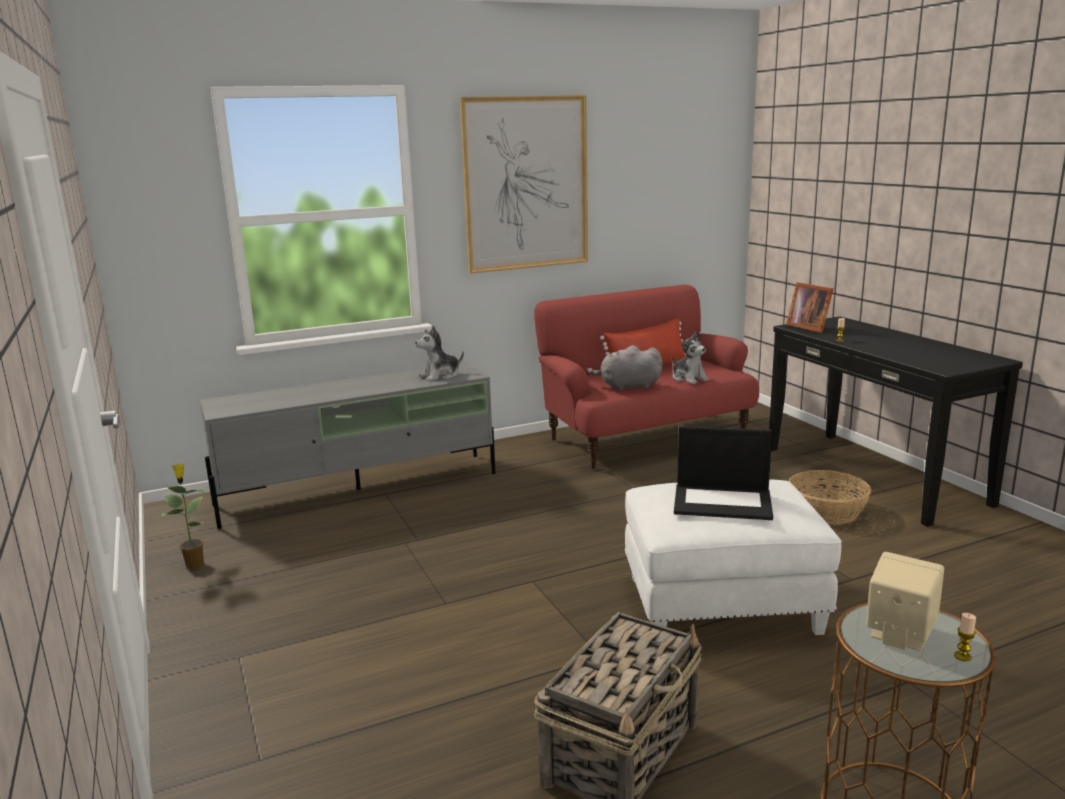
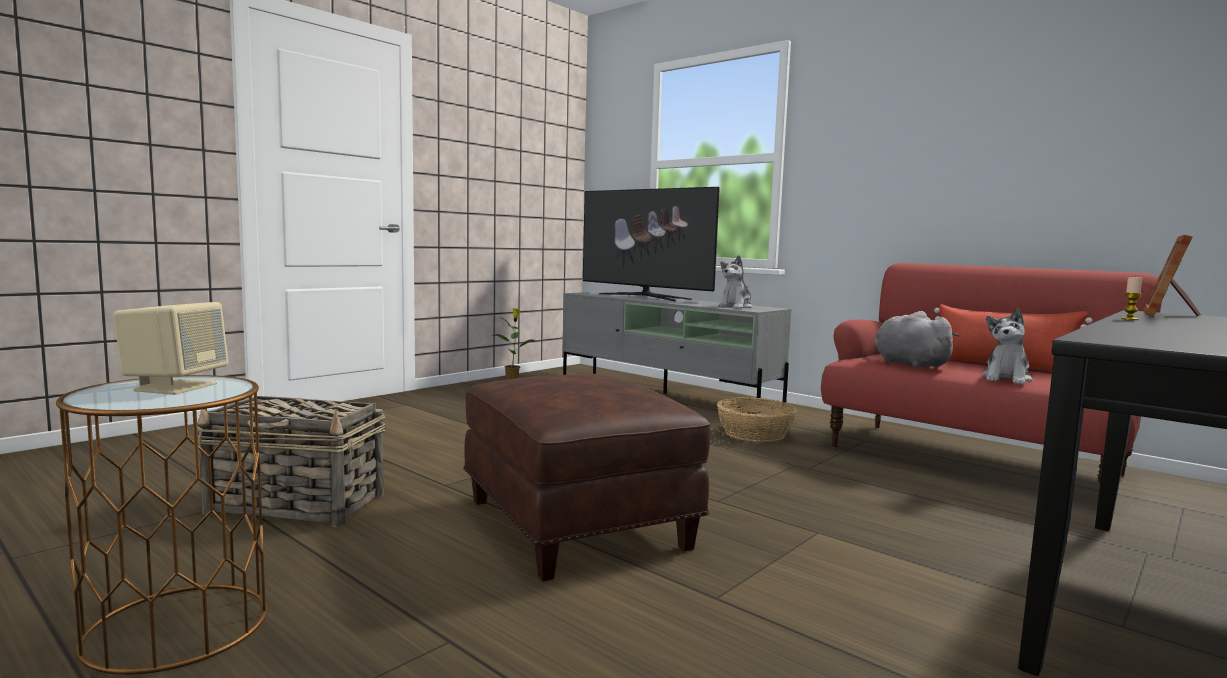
camera: 65 degrees right, 10 degrees down
plush toy [415,326,464,381] -> plush toy turned 90 degrees counterclockwise [718,255,753,309]
picture [460,95,588,274] -> none
white ottoman [624,479,842,635] -> brown ottoman [463,374,710,581]
laptop [674,426,773,520] -> none
basket [789,470,871,524] -> basket moved to [717,397,797,442]
candle [954,613,976,661] -> none
none -> television [583,187,720,301]

